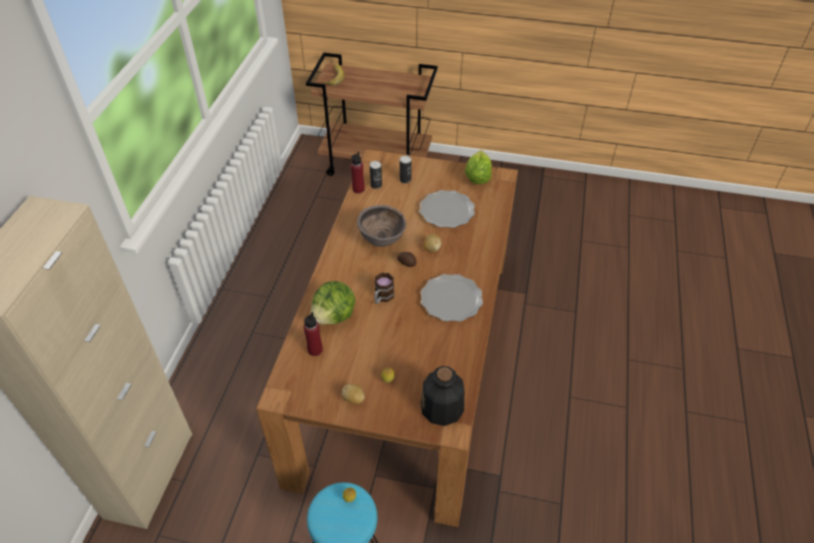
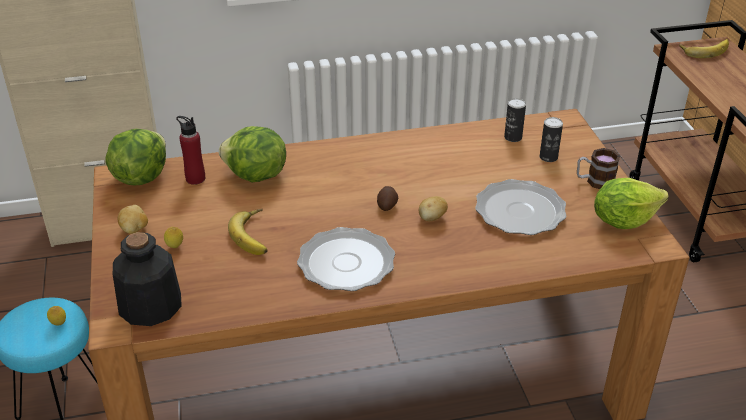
camera: 65 degrees right, 10 degrees down
red bottle [351,152,365,193] -> none
brown bowl [357,205,406,247] -> none
mug [374,273,394,304] -> mug moved to [577,148,620,189]
none -> lettuce [106,129,166,185]
none -> banana [228,209,268,255]

